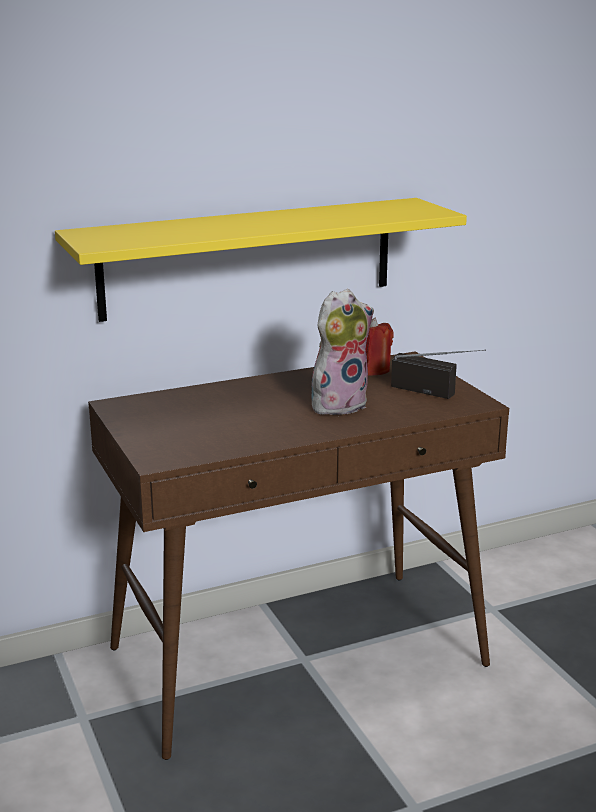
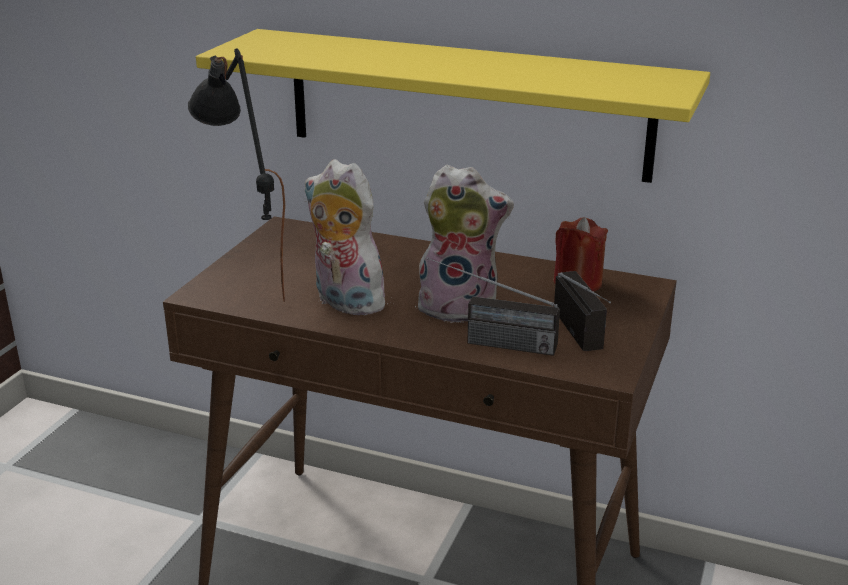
camera: 45 degrees right, 5 degrees up
none -> black table lamp [188,48,285,302]
none -> plush toy [304,159,394,316]
none -> radio [427,257,560,356]

